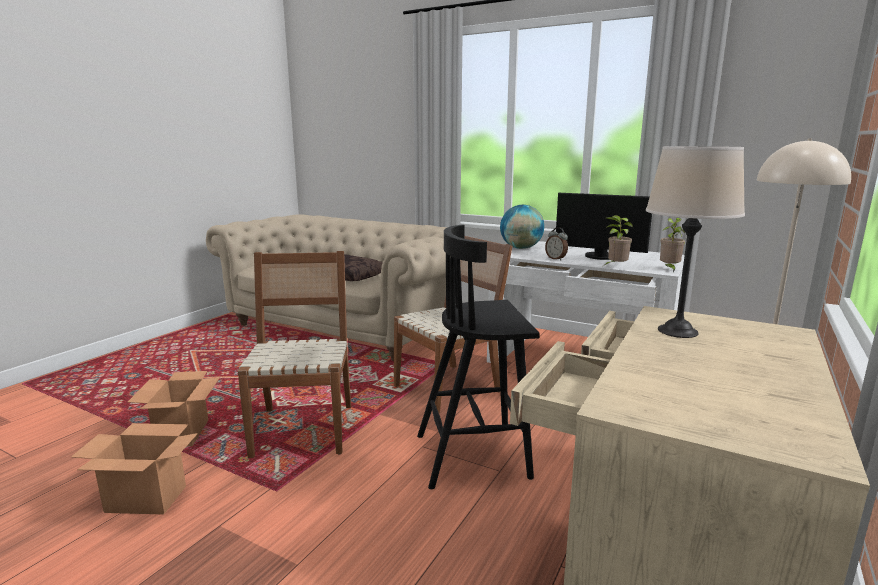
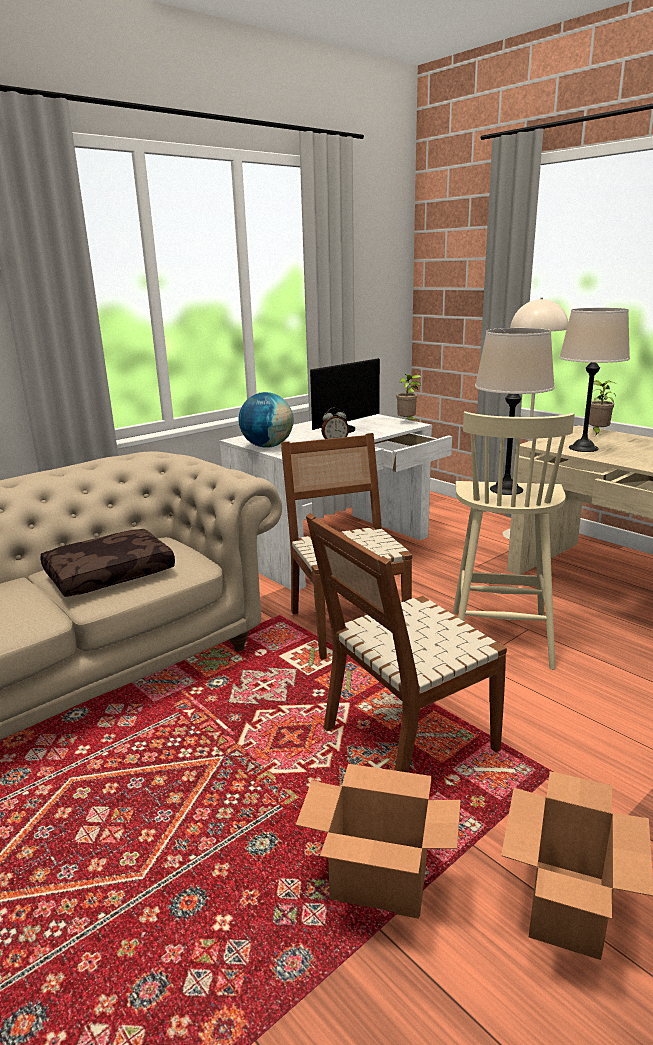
camera: 70 degrees left, 5 degrees up
chair [238,251,351,458] -> chair turned 45 degrees counterclockwise [306,513,507,773]
black stool [417,225,540,489] -> beige stool [453,411,575,670]
potted plant [605,215,633,265] -> potted plant moved to [589,380,616,436]
none -> beige table lamp [475,328,555,495]

